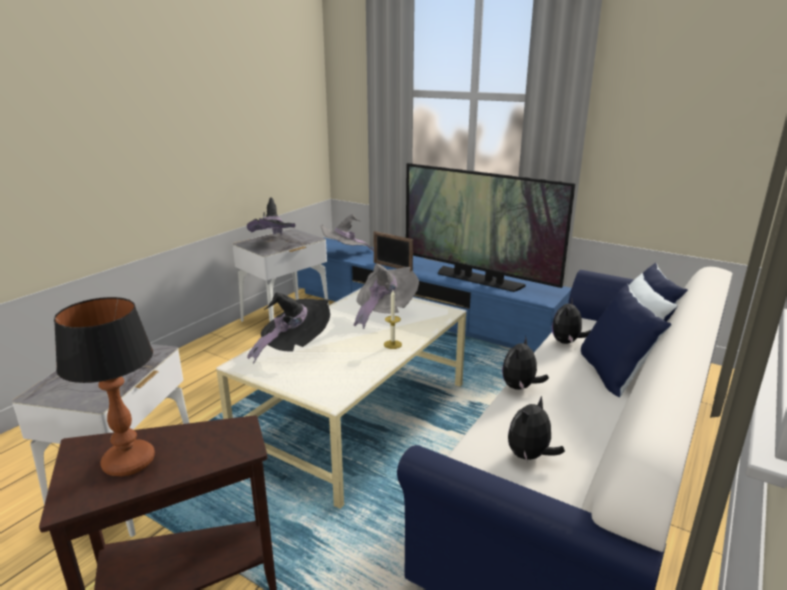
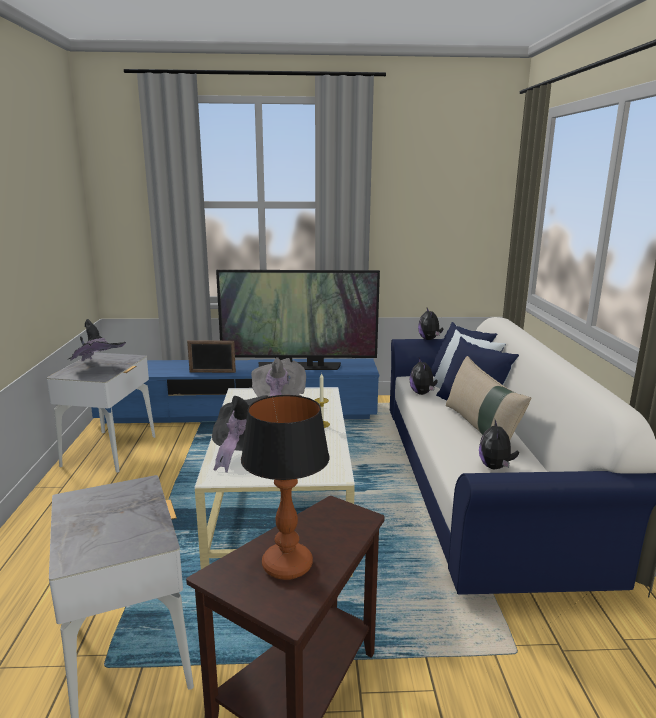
camera: 35 degrees left, 5 degrees down
grey hat [320,214,374,252] -> none
plush toy [502,336,549,390] -> plush toy moved to [418,308,443,340]
none -> beige pillow [446,356,531,439]

